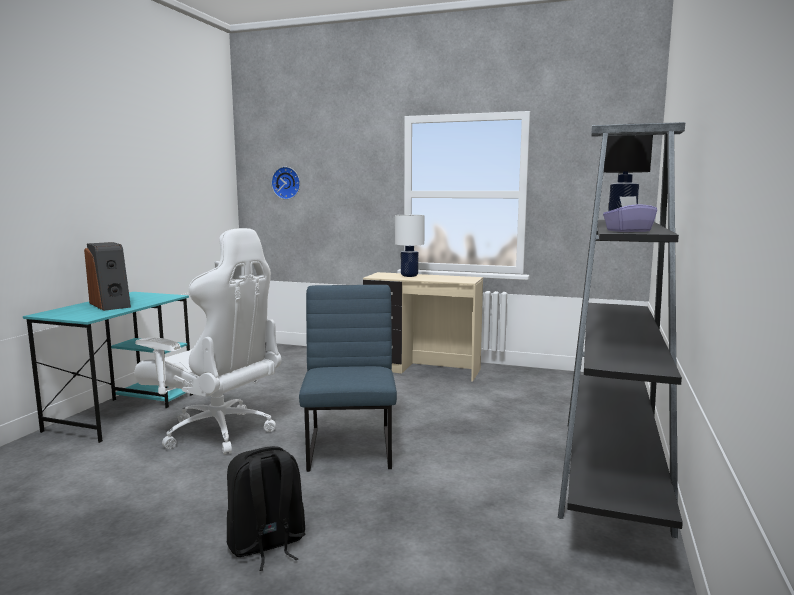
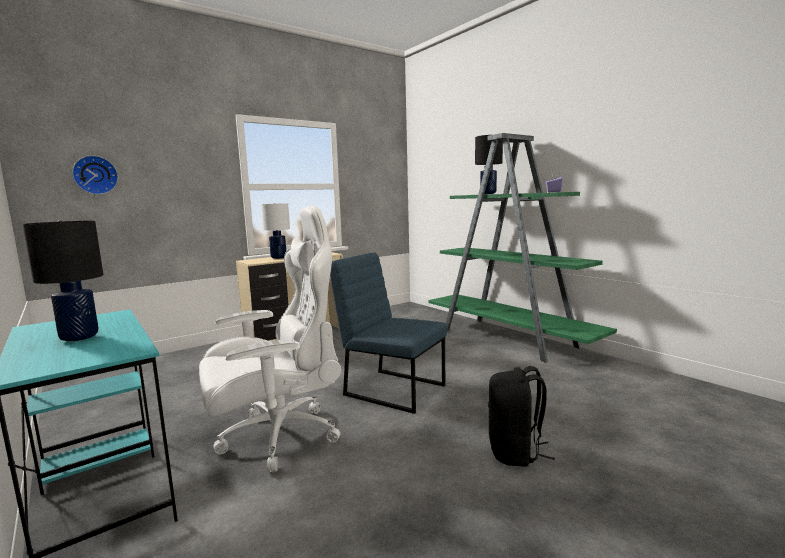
camera: 55 degrees left, 0 degrees up
speaker [84,242,131,311] -> black table lamp [22,220,103,341]
black bookcase [558,122,685,538] -> green bookcase [428,133,617,363]

